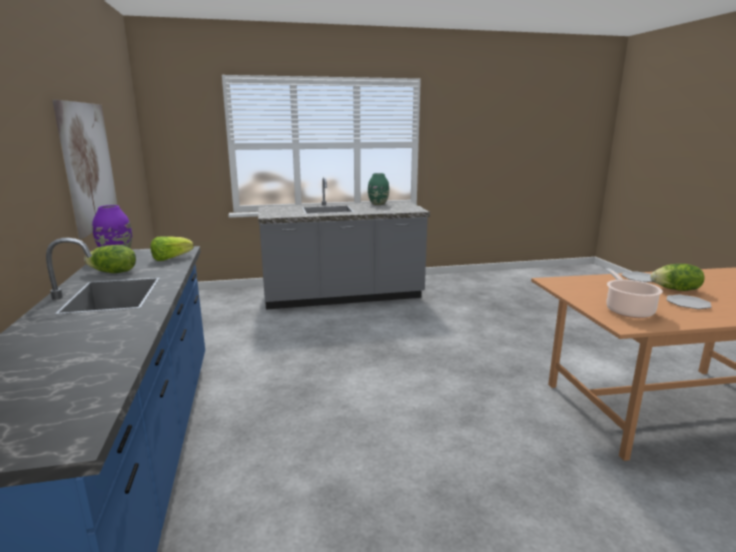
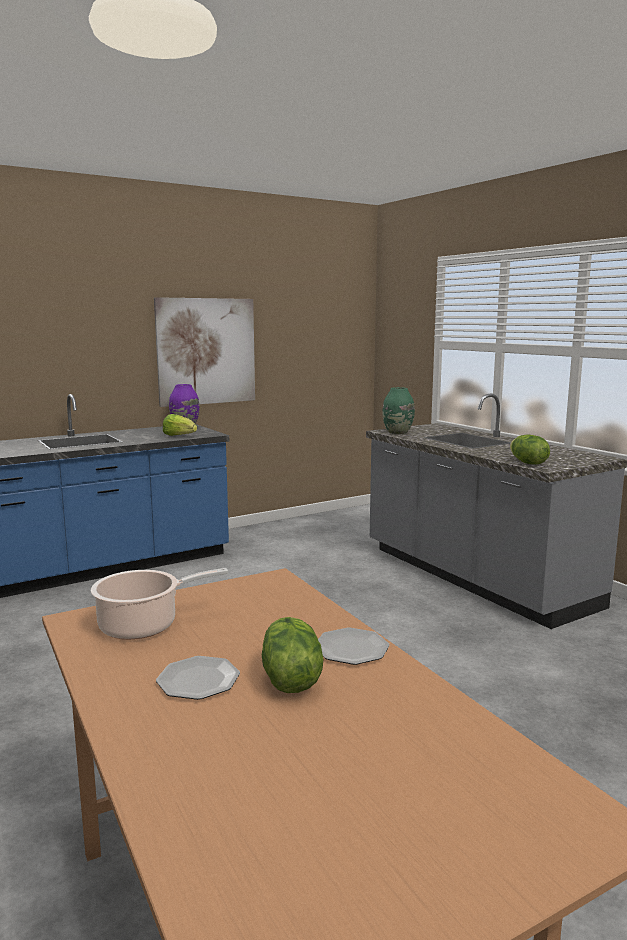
camera: 70 degrees right, 5 degrees down
lettuce [84,245,136,273] -> lettuce moved to [510,435,550,464]
green vase [368,173,389,205] -> green vase moved to [382,387,415,434]

